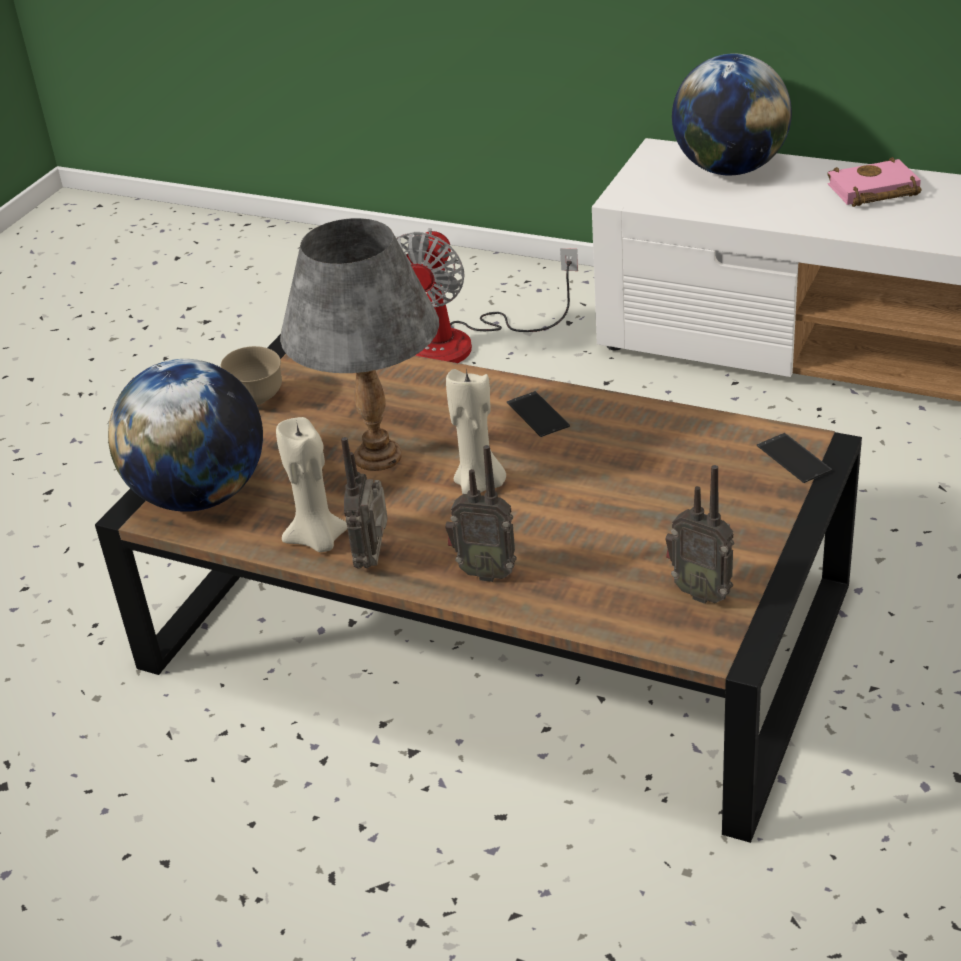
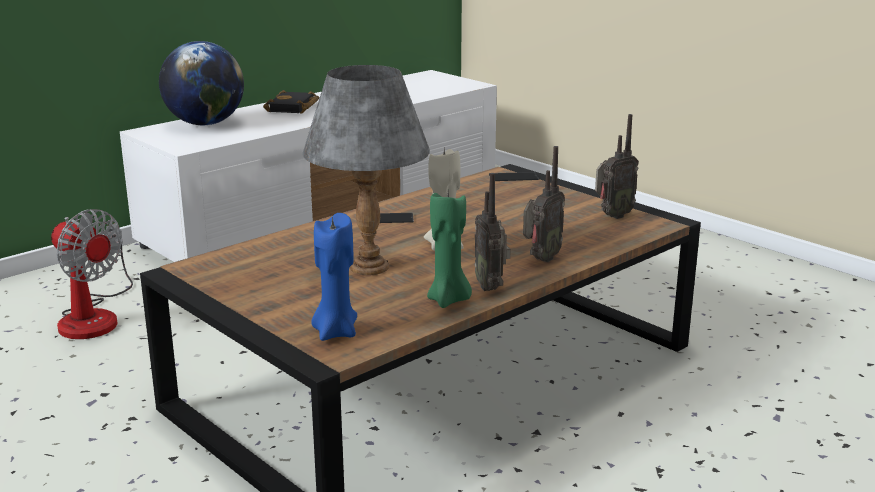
camera: 70 degrees left, 15 degrees down
globe [108,359,263,512] -> blue candle [311,213,357,341]
brown bowl [220,346,282,405] -> none
beige candle [276,417,347,552] -> green candle [427,191,472,308]
radio [341,437,388,569] -> radio turned 45 degrees clockwise [475,173,511,291]
pink book [827,157,921,207] -> black book [263,90,319,114]

